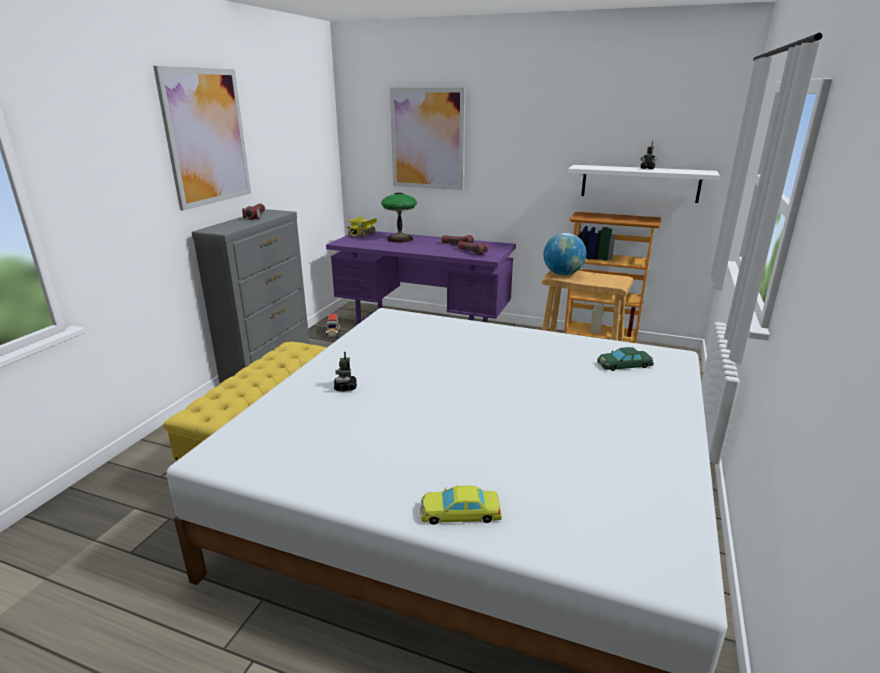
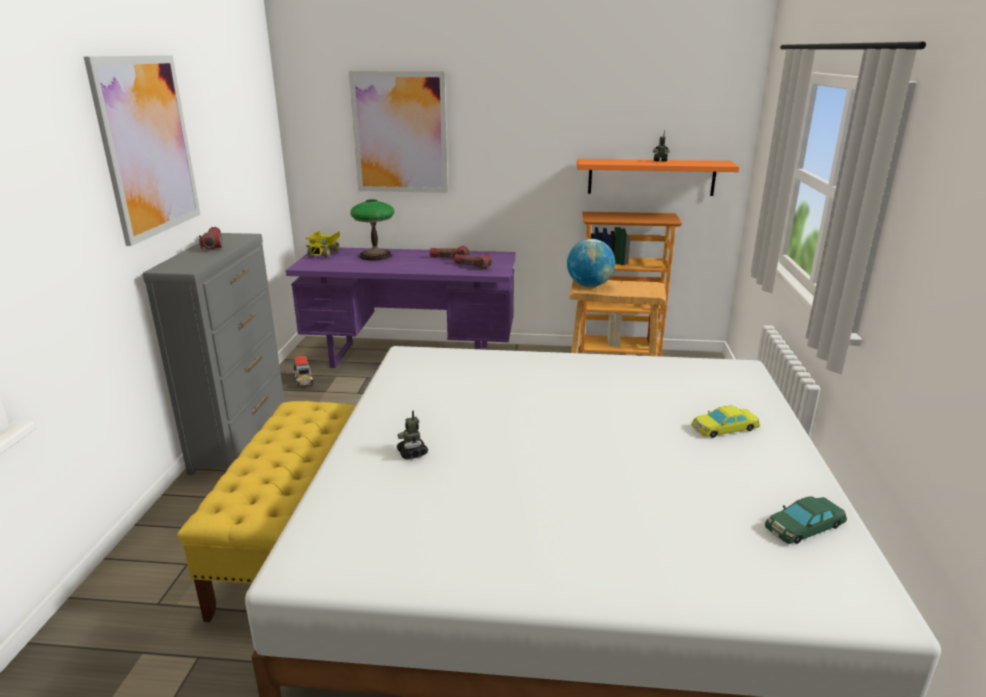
camera: 15 degrees left, 0 degrees up
yellow toy car [420,486,502,525] -> yellow toy car moved to [692,406,760,438]
white shelf [568,165,720,203] -> orange shelf [577,159,739,196]
green toy car [597,347,654,371] -> green toy car moved to [765,496,847,544]

